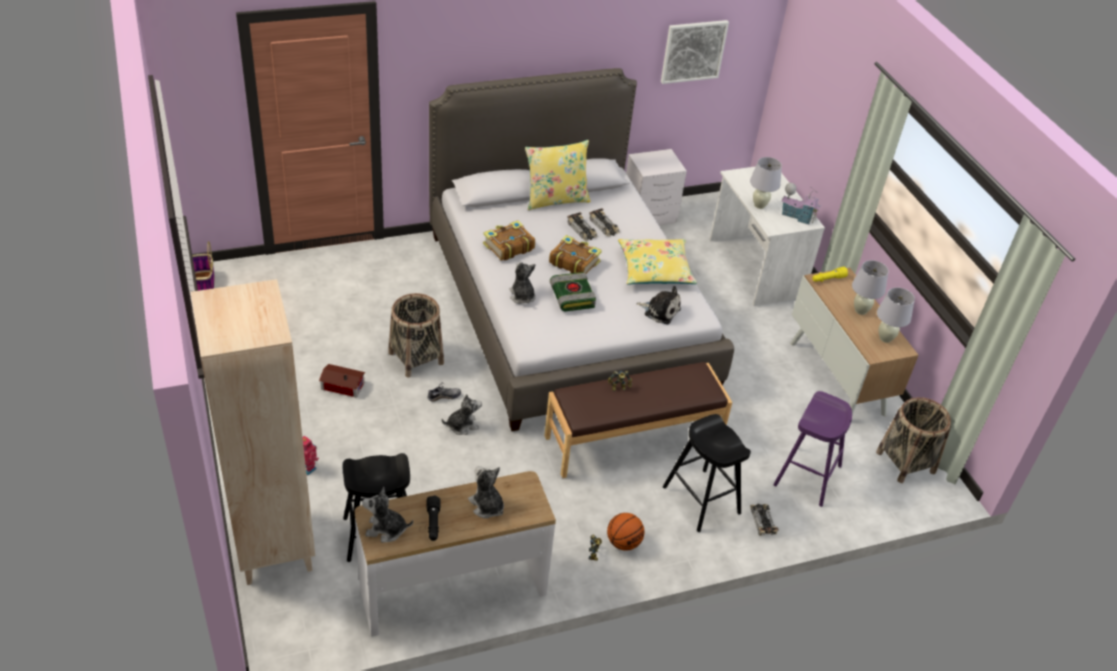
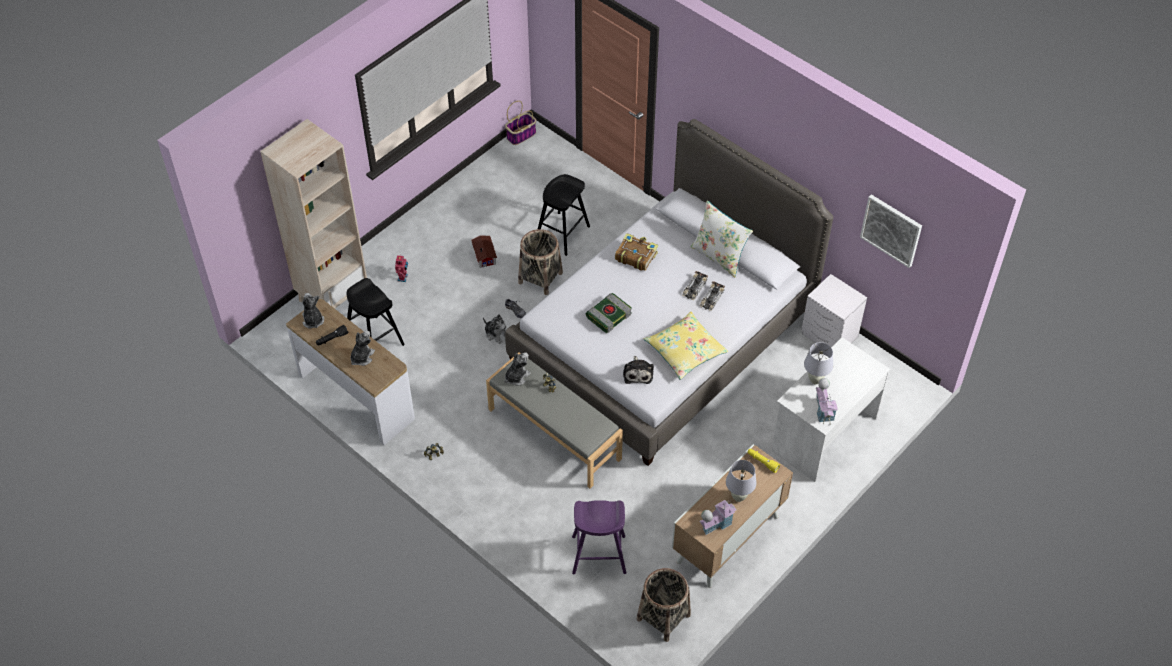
camera: 65 degrees right, 10 degrees up
plush toy [509,262,536,304] -> plush toy moved to [504,352,531,386]
yellow pillow [525,140,590,210] -> white pillow [690,200,753,277]
brown bench [544,362,732,478] -> grey bench [486,353,623,489]
book [549,235,602,274] -> none
basketball [607,513,645,551] -> none
black stool [663,414,751,532] -> black stool moved to [538,174,590,256]
toy car [750,503,779,536] -> none
white table lamp [877,287,915,343] -> toy house [699,500,737,535]

